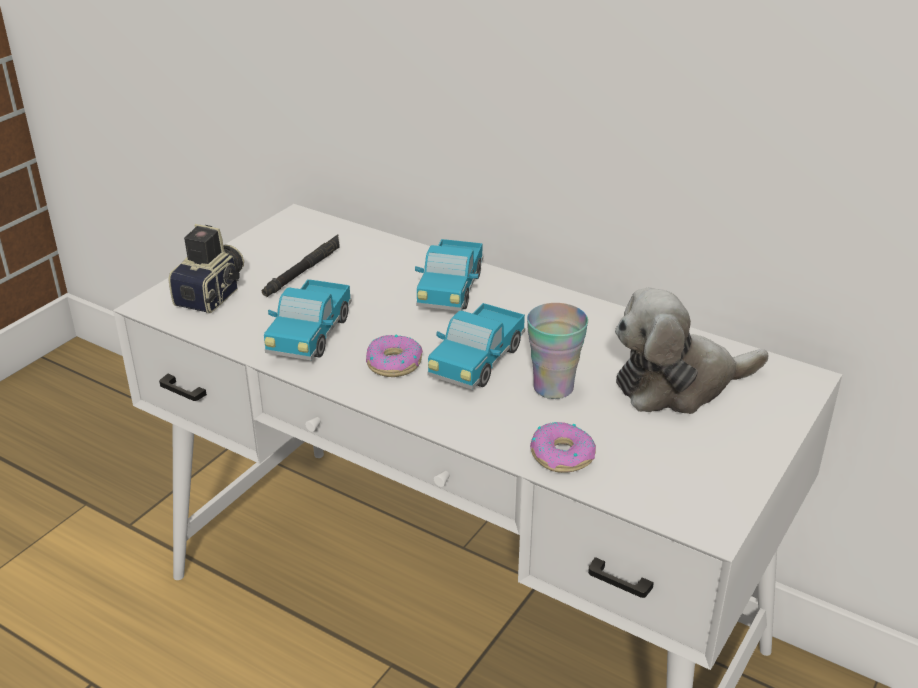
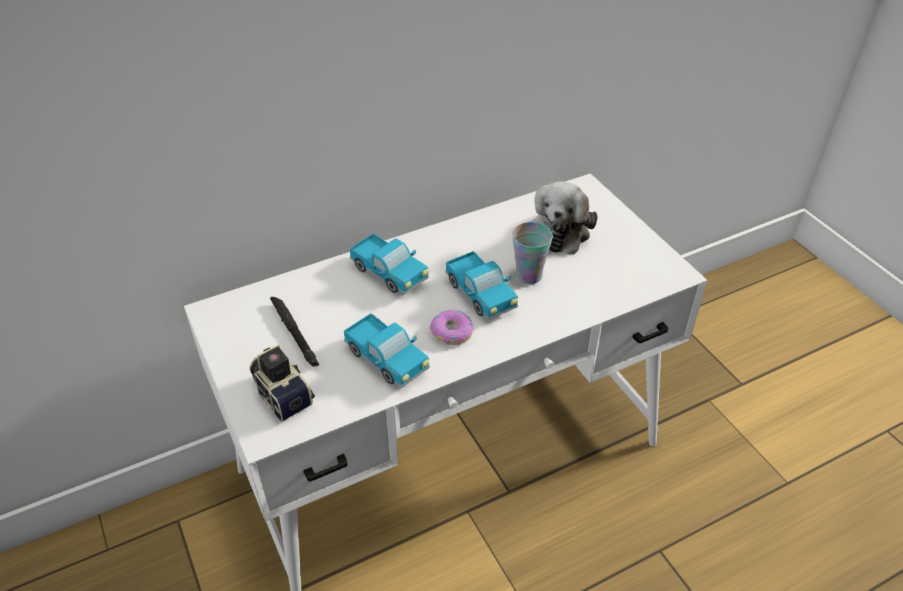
camera: 60 degrees left, 10 degrees up
donut [530,422,596,473] -> none

